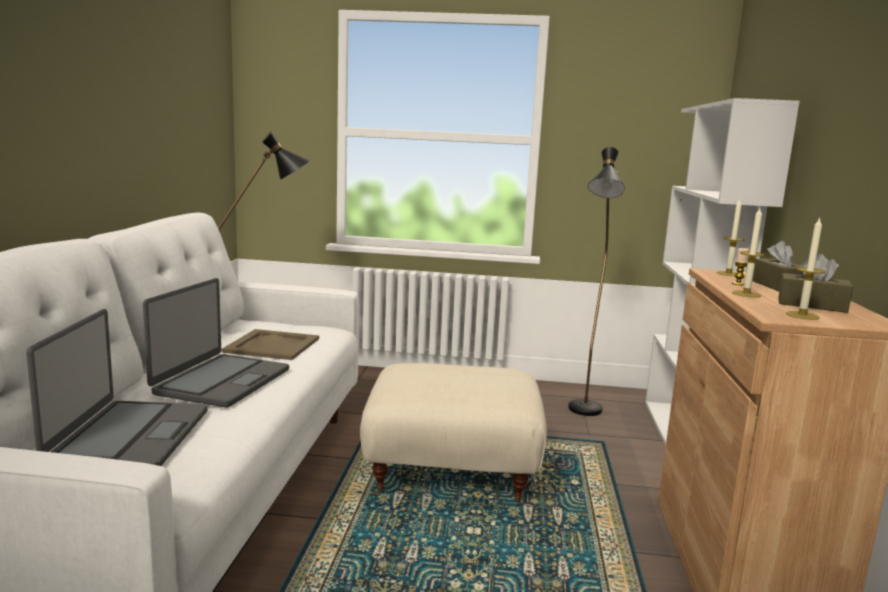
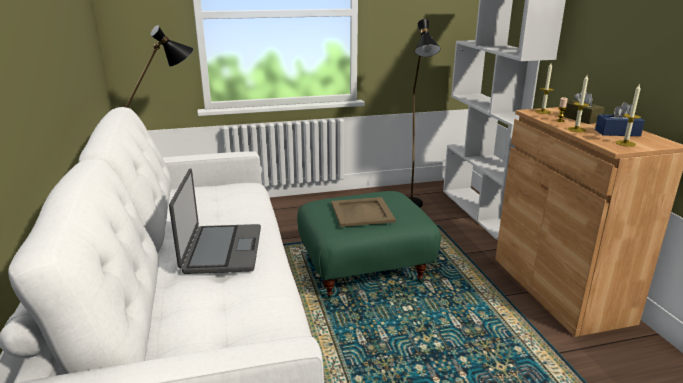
camera: 20 degrees left, 10 degrees up
laptop [26,309,208,466] -> none
beige tray [222,329,319,360] -> beige tray moved to [331,197,396,227]
beige ottoman [360,363,547,505] -> green ottoman [297,191,441,300]
brown tissue box [778,254,853,313] -> blue tissue box [595,102,645,136]

